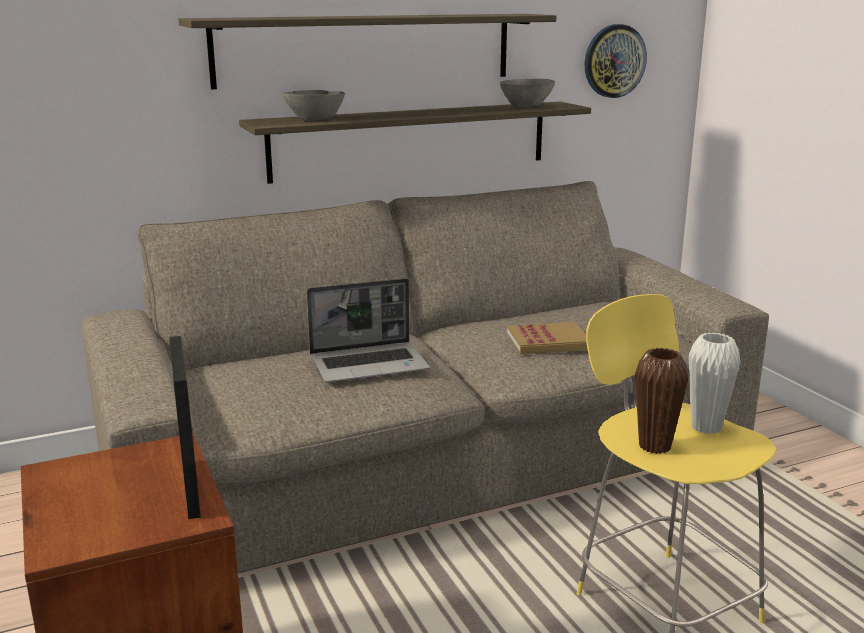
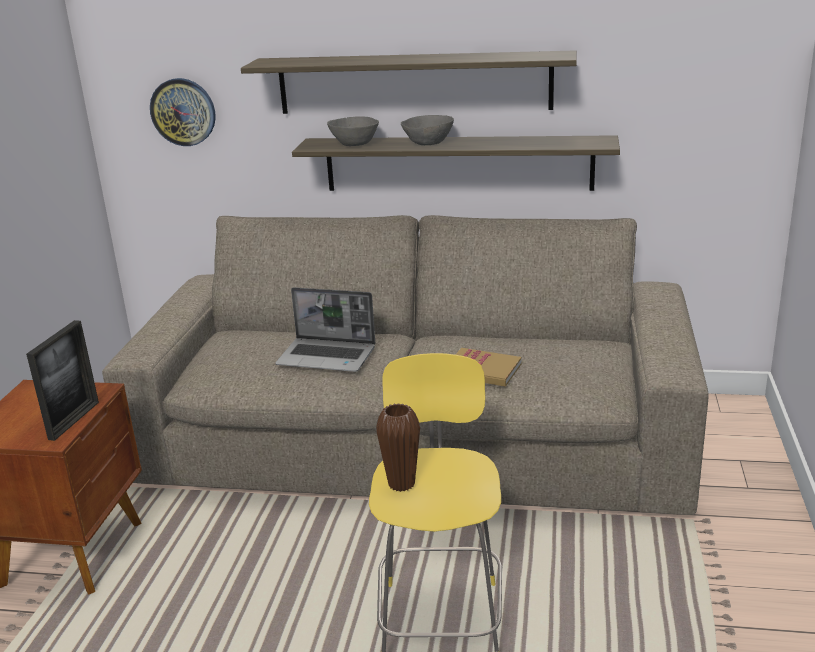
camera: 35 degrees right, 5 degrees up
grey bowl [499,79,555,107] -> grey bowl moved to [401,115,454,145]
wall clock [585,24,647,98] -> wall clock moved to [150,78,216,146]
white vase [689,332,740,434] -> none

